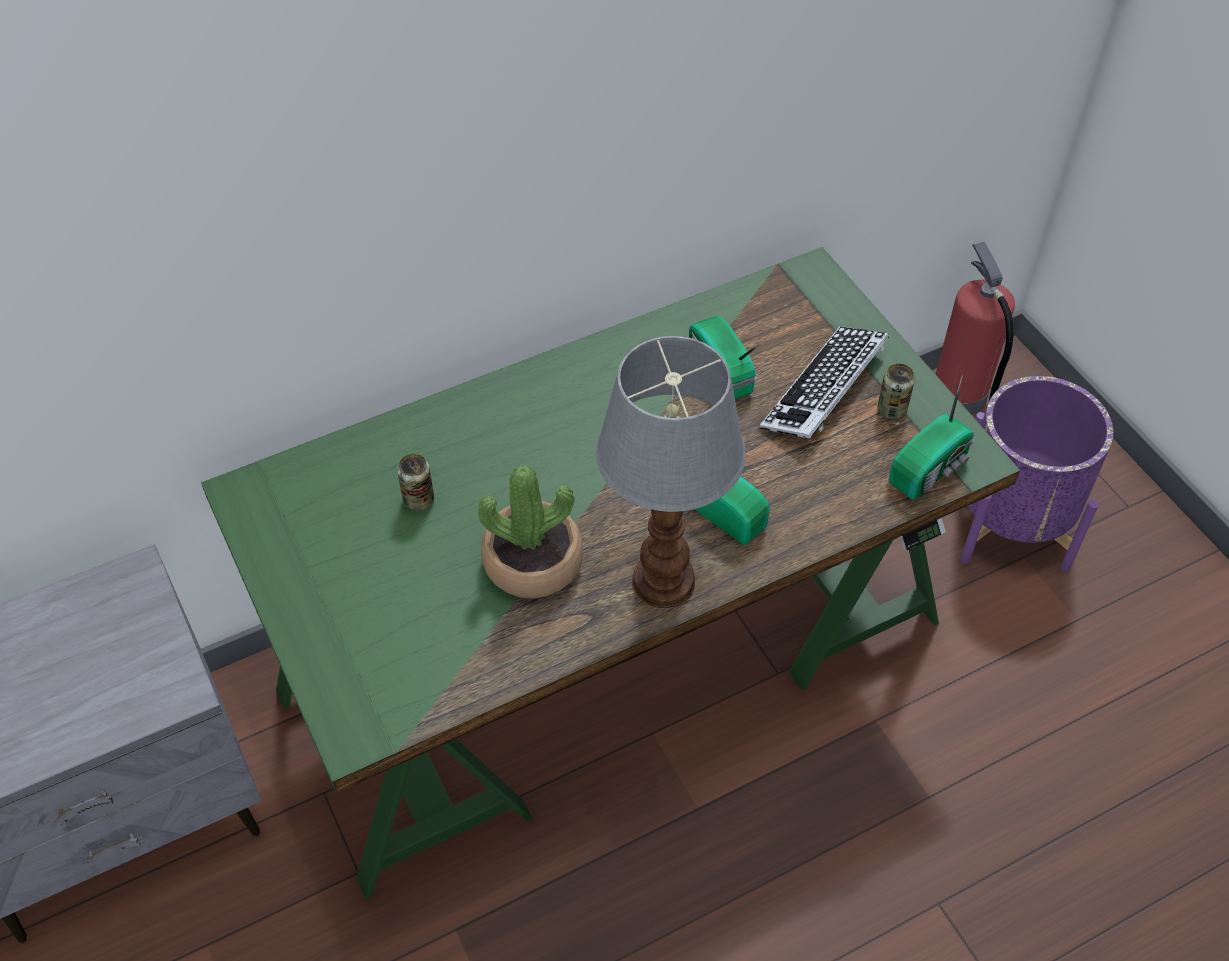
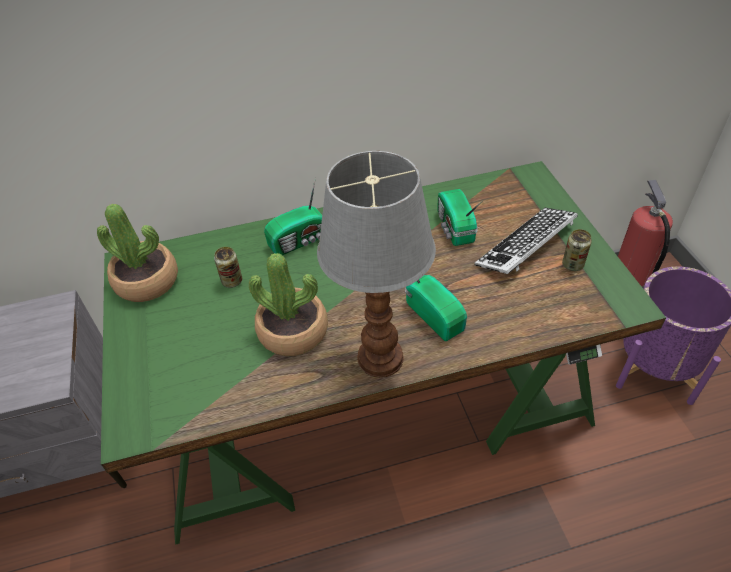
camera: 15 degrees right, 5 degrees down
radio [889,374,975,500] -> radio moved to [264,177,322,255]
none -> potted plant [97,204,178,302]

